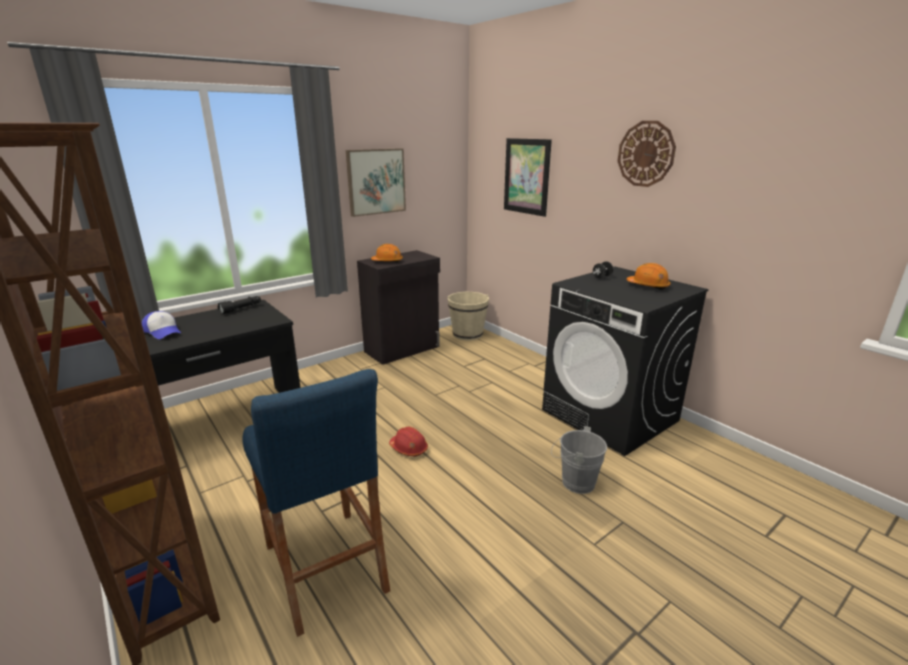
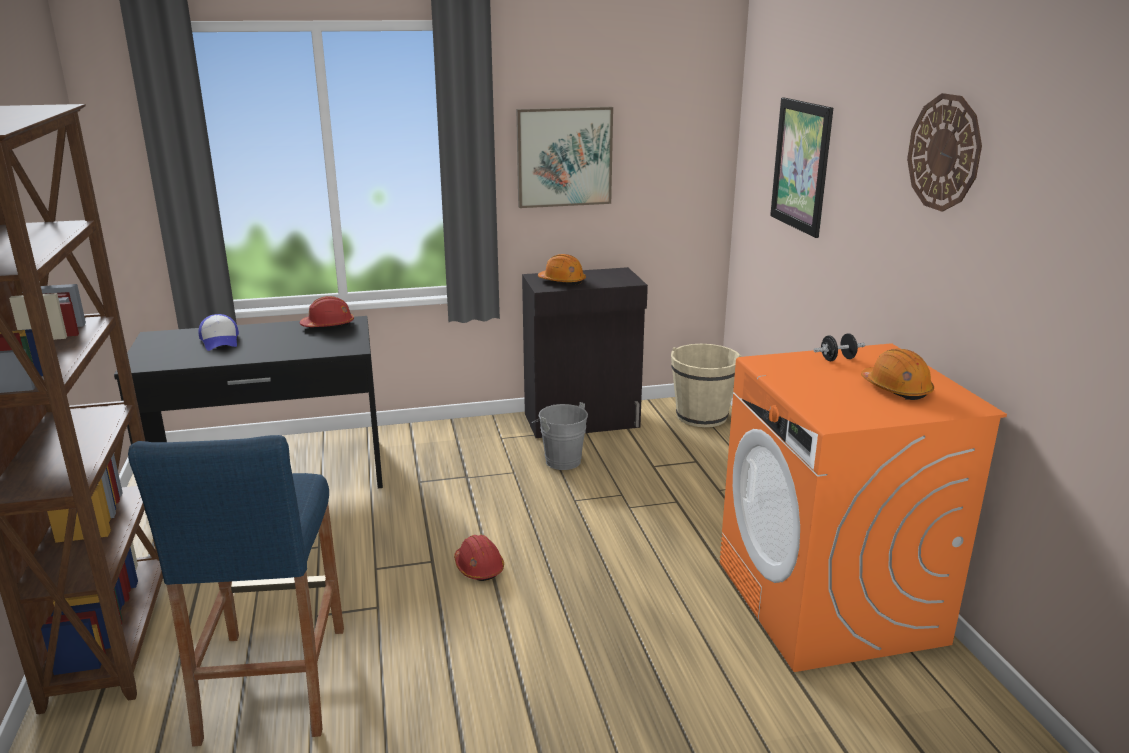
camera: 25 degrees right, 0 degrees up
black flashlight [217,296,261,315] -> red hard hat [300,296,354,327]
black washing machine [542,266,709,456] -> orange washing machine [720,343,1007,672]
grey bucket [551,426,607,494] -> grey bucket moved to [532,402,588,470]

